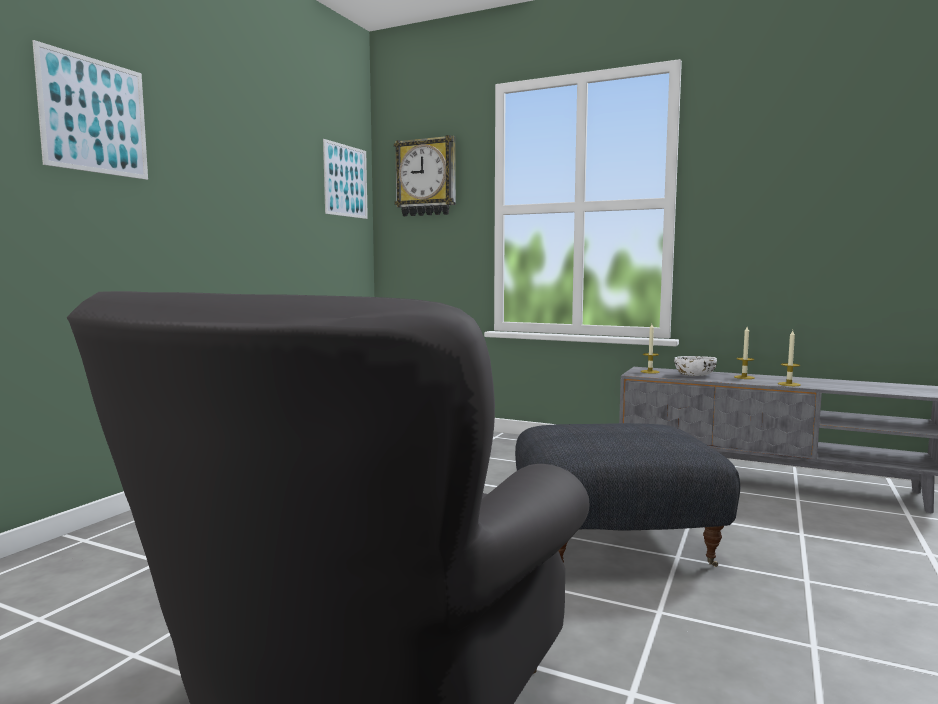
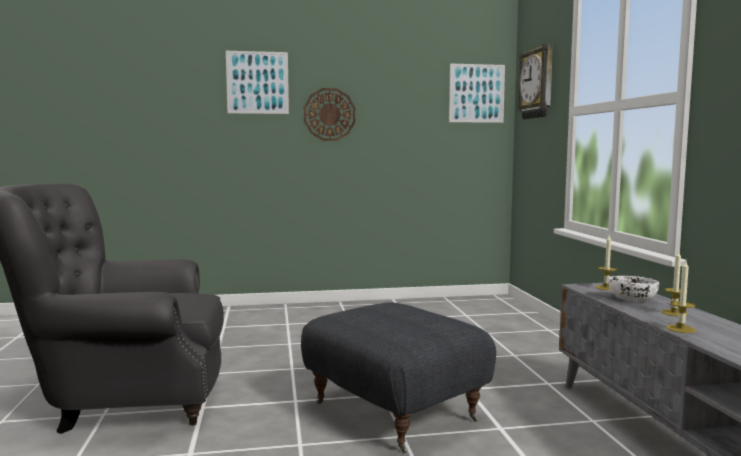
camera: 55 degrees right, 0 degrees up
none -> wall clock [304,88,356,141]

